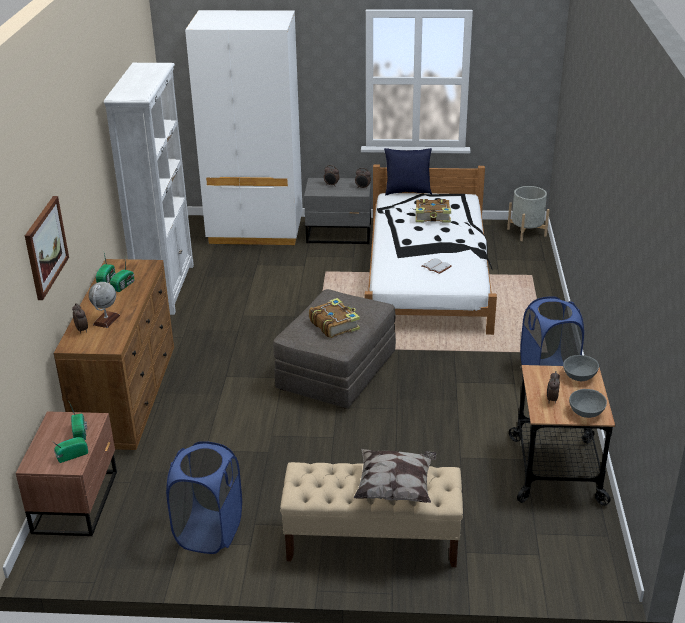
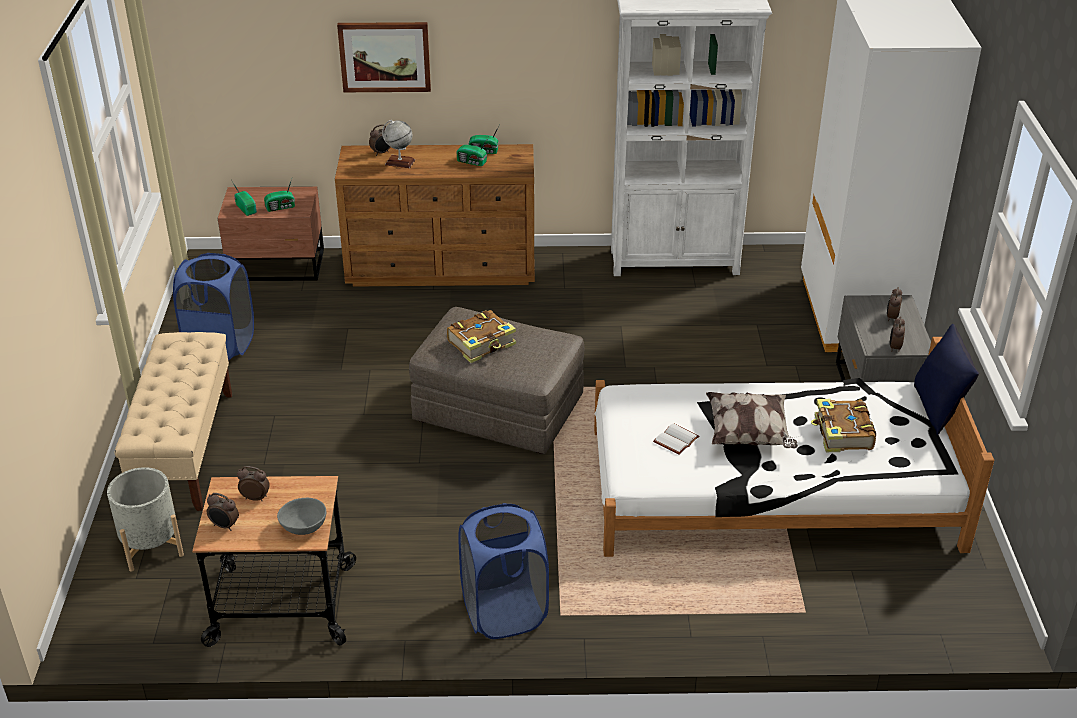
camera: 85 degrees right, 5 degrees up
pillow [354,449,437,503] -> pillow moved to [706,392,798,448]
grey planter [507,186,549,241] -> grey planter moved to [107,467,184,572]
grey bowl [569,389,607,418] -> alarm clock [207,493,239,531]

